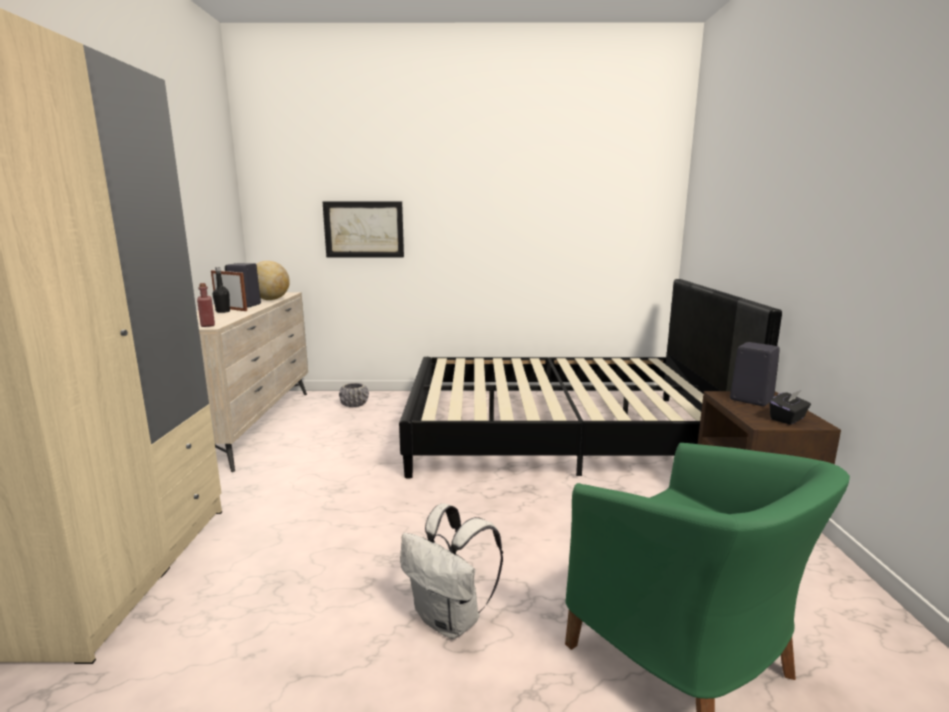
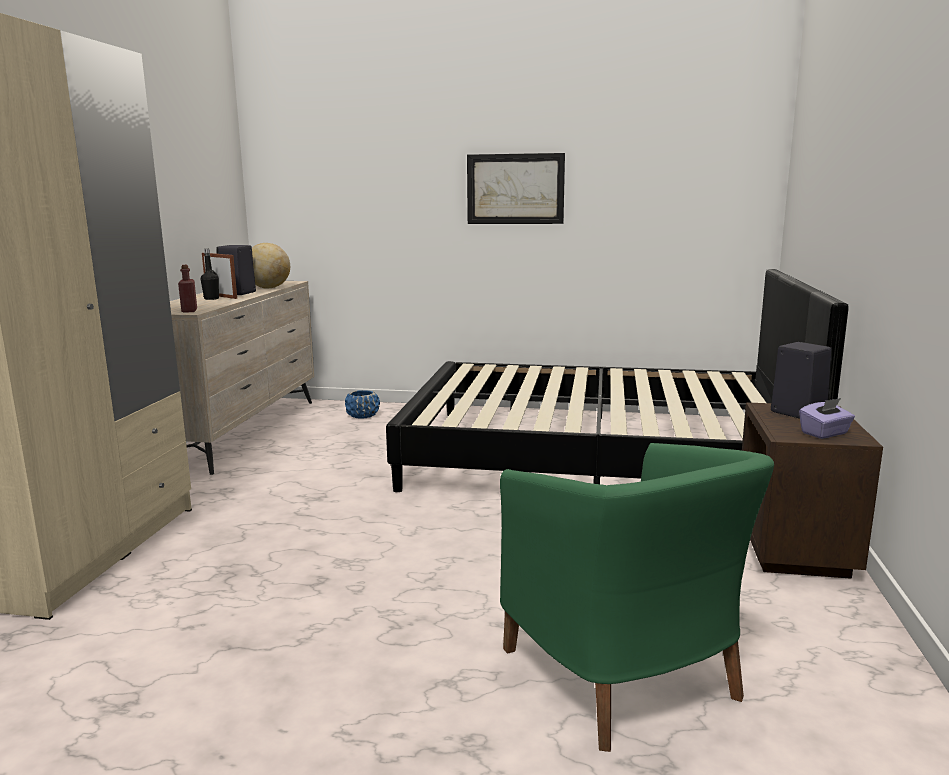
camera: 10 degrees right, 0 degrees up
picture [322,201,404,258] -> picture moved to [467,153,565,224]
grey planter [339,383,369,407] -> blue planter [345,390,380,419]
white backpack [400,503,503,639] -> none
black tissue box [770,390,811,425] -> purple tissue box [799,398,855,439]

